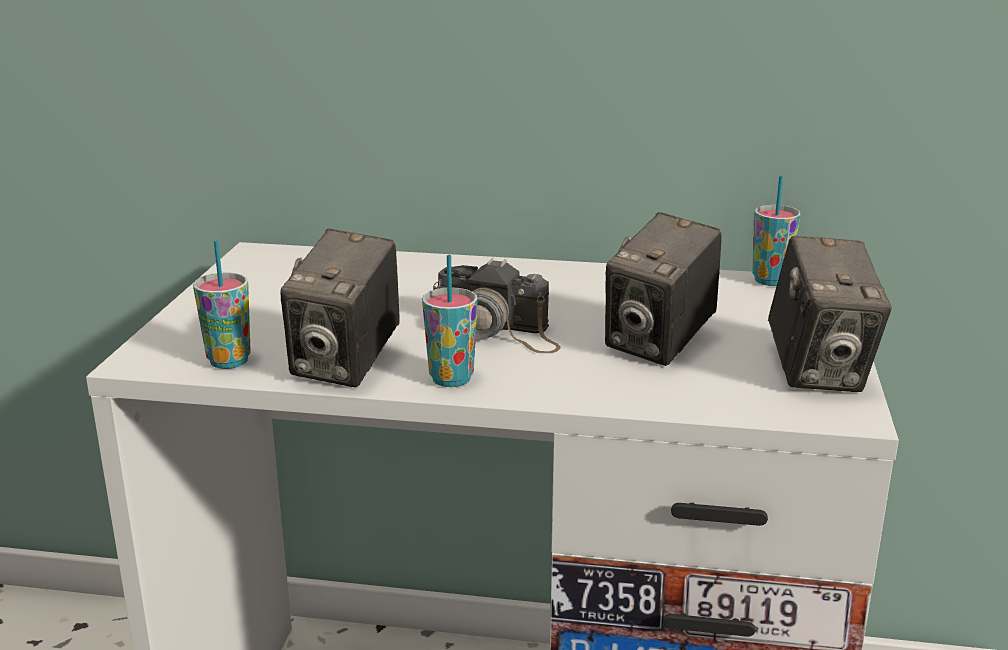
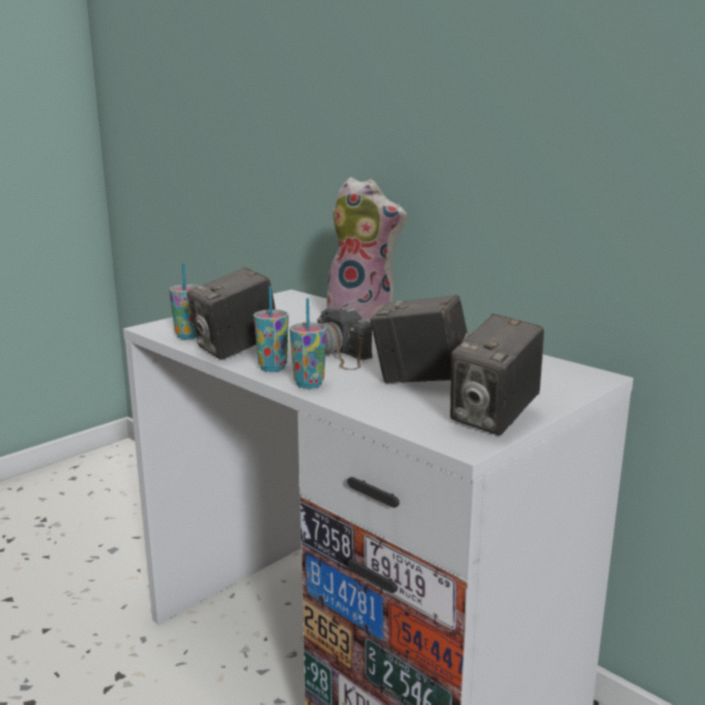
camera: 35 degrees right, 5 degrees down
camera [605,212,722,366] -> camera turned 45 degrees clockwise [370,294,467,383]
cup [752,176,801,286] -> cup moved to [290,298,327,389]
none -> plush toy [320,177,407,324]

